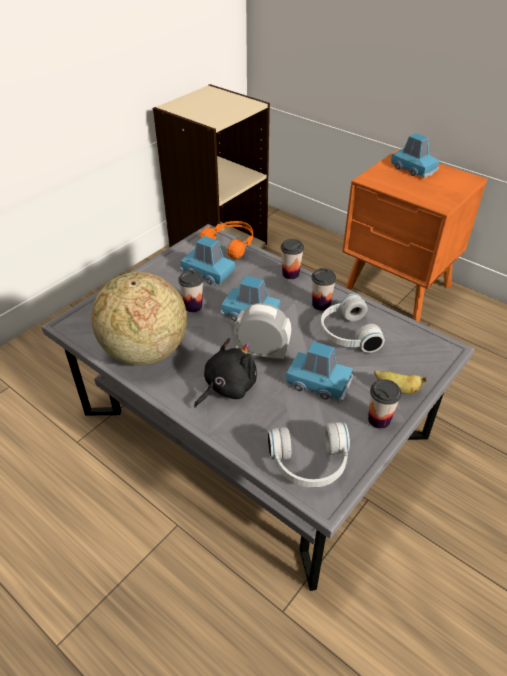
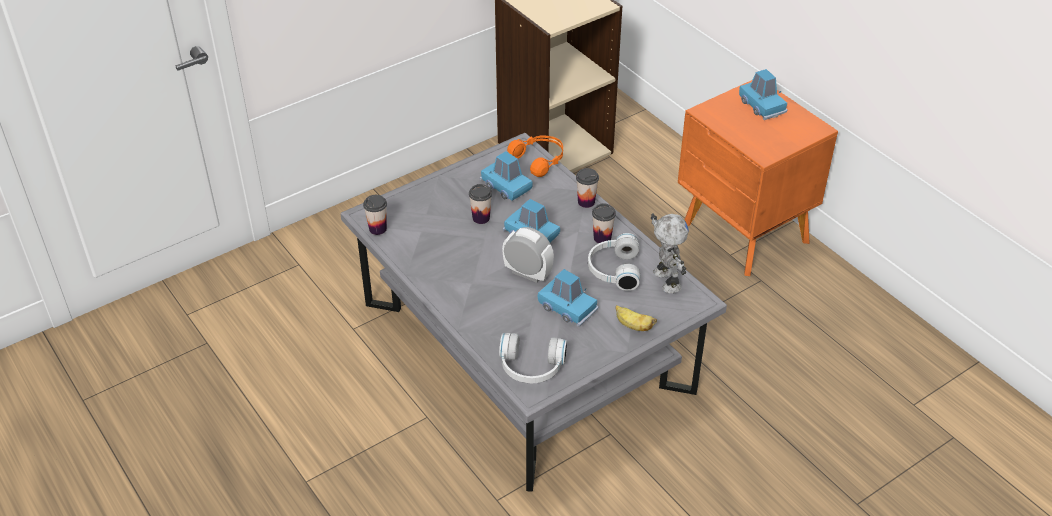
camera: 15 degrees right, 0 degrees up
globe [91,272,187,365] -> none
black plush toy [194,338,257,408] -> none
cup [368,379,402,429] -> cup moved to [363,195,387,235]
none -> toy robot [651,213,689,293]

